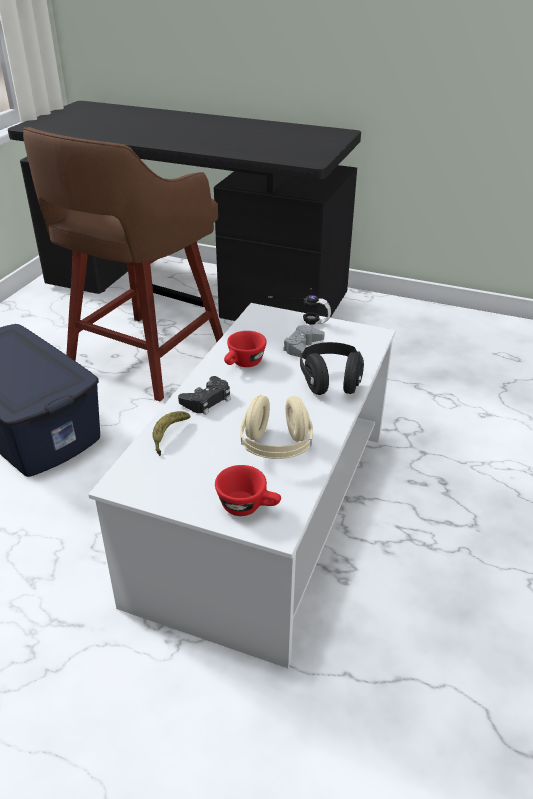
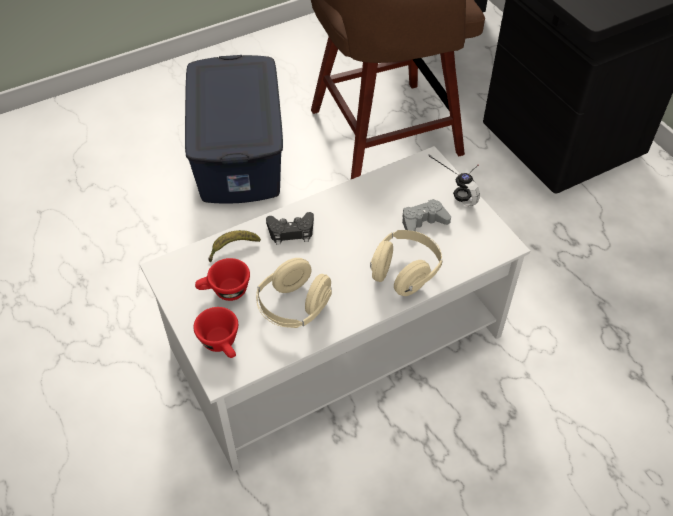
camera: 40 degrees right, 15 degrees up
red cup [224,331,267,367] -> red cup moved to [195,258,250,301]
black headphones [300,342,364,395] -> beige headphones [370,230,443,296]

